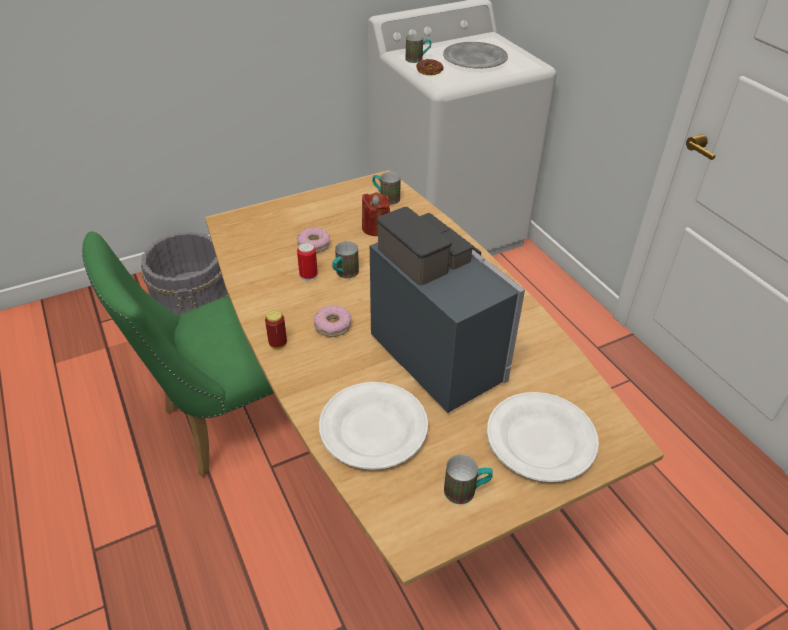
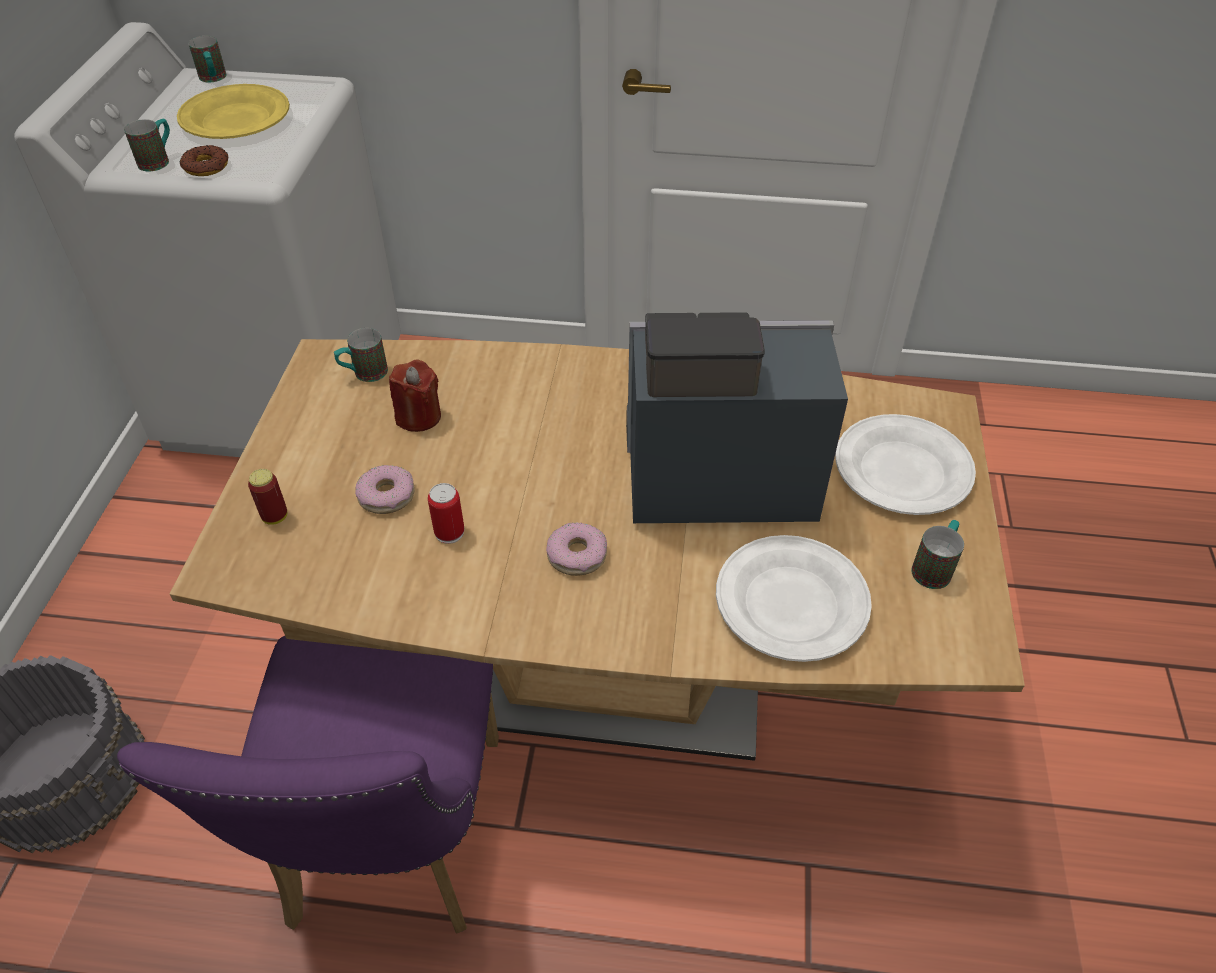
camera: 55 degrees left, 5 degrees up
green chair [82,231,274,477] -> purple chair [117,636,499,933]
can [265,310,287,349] -> can moved to [248,469,287,525]
mug [332,241,359,279] -> mug moved to [189,36,227,82]
grey plate [443,42,508,69] -> yellow plate [177,84,290,139]

